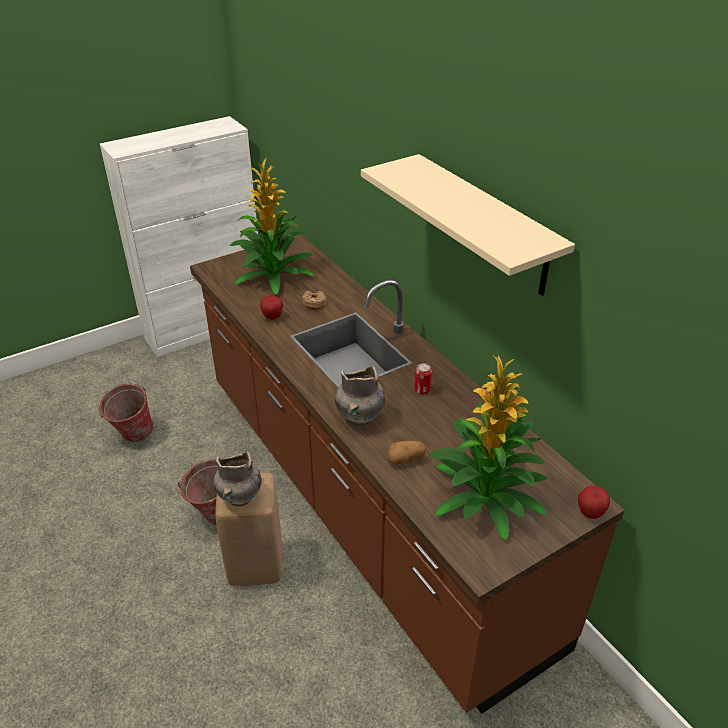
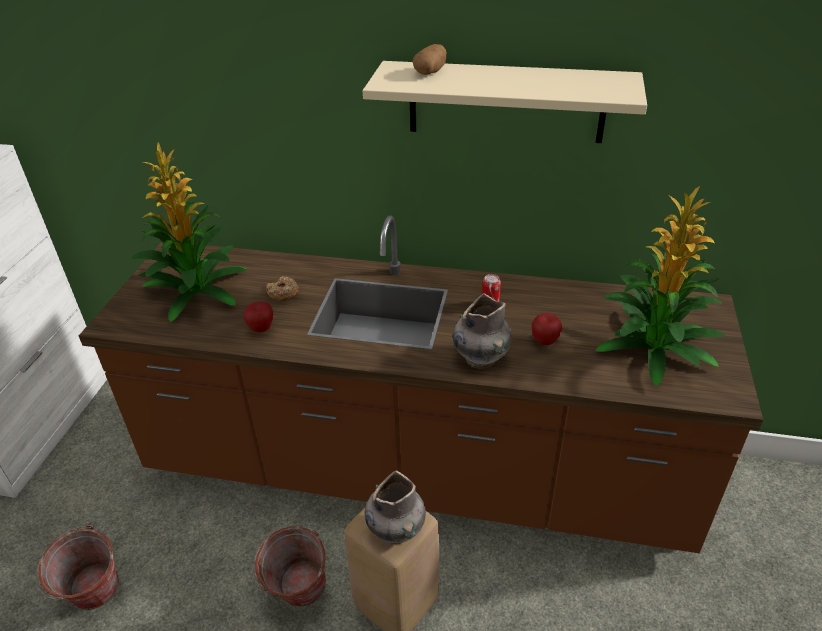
camera: 45 degrees left, 0 degrees up
potato [387,441,425,464] -> potato moved to [413,44,446,75]
apple [578,486,610,519] -> apple moved to [532,313,562,345]

